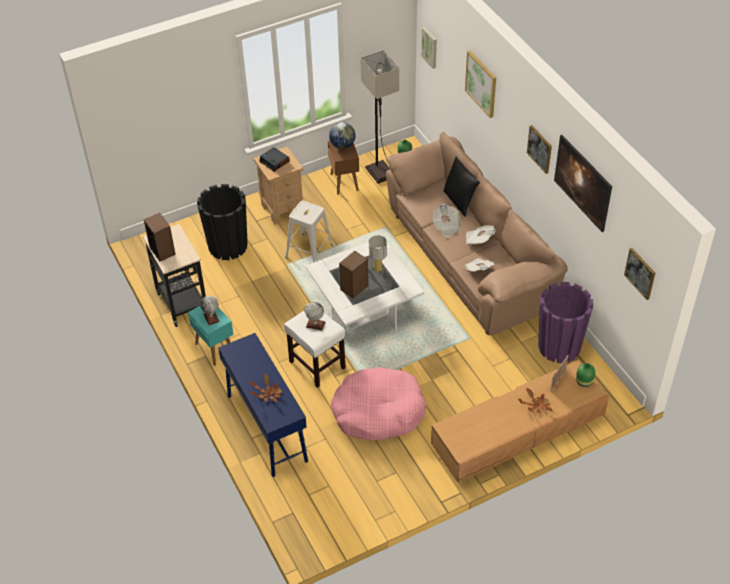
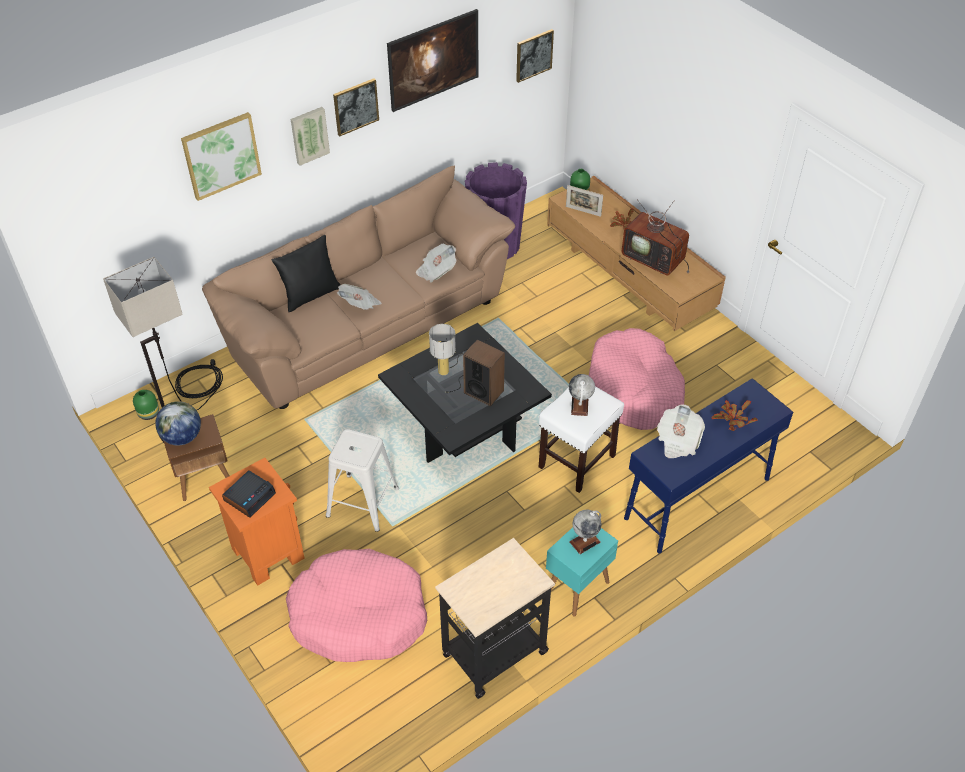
camera: 100 degrees left, 0 degrees up
speaker [144,213,176,261] -> none
black planter [197,184,248,260] -> pink dog bed [286,549,427,662]
beige nightstand [253,147,303,224] -> orange nightstand [209,458,305,586]
white coffee table [306,241,424,331] -> black coffee table [378,323,552,463]
picture [421,27,437,69] -> picture moved to [291,107,330,165]
newspaper [466,225,496,244] -> newspaper moved to [657,404,705,458]
none -> television [622,199,689,275]

